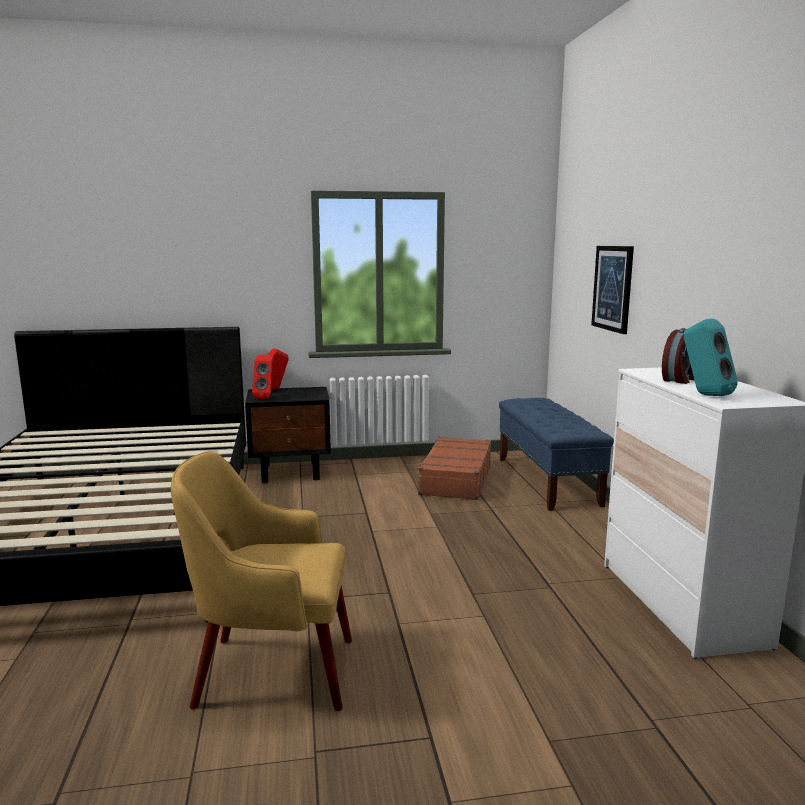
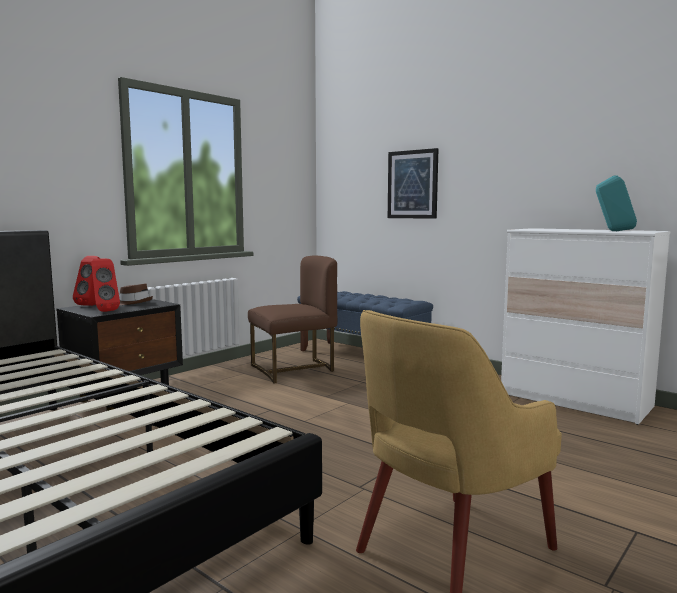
camera: 40 degrees left, 5 degrees down
brown suitcase [415,437,491,500] -> brown chair [248,255,338,384]
alarm clock [662,328,694,384] -> none
none -> brown hat [119,283,153,305]

